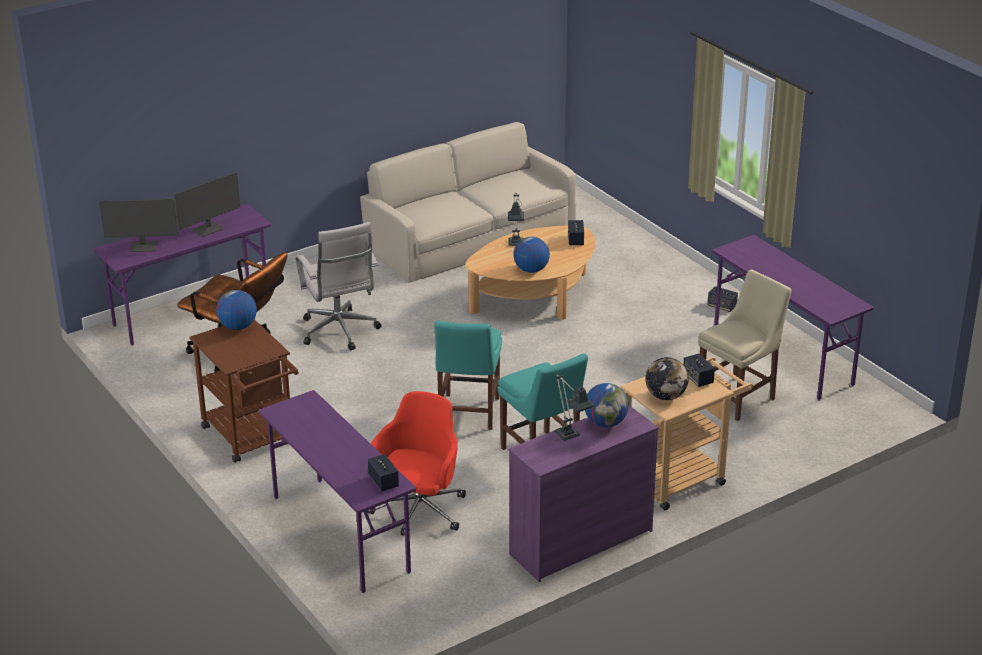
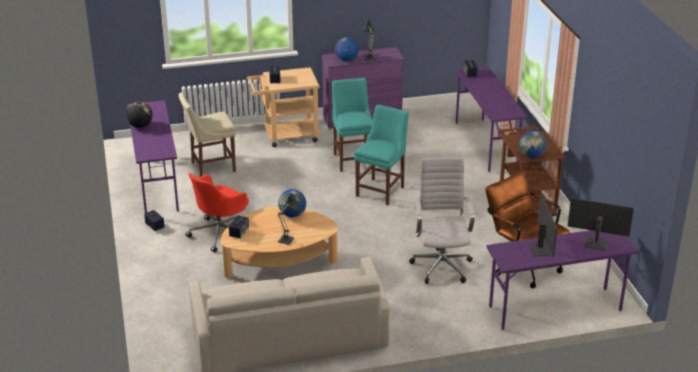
camera: 160 degrees left, 0 degrees up
monitor [174,172,240,237] -> monitor turned 105 degrees clockwise [529,194,557,257]
red office chair [366,391,466,536] -> red office chair moved to [186,173,249,253]
globe [645,357,689,400] -> globe moved to [126,102,153,128]

